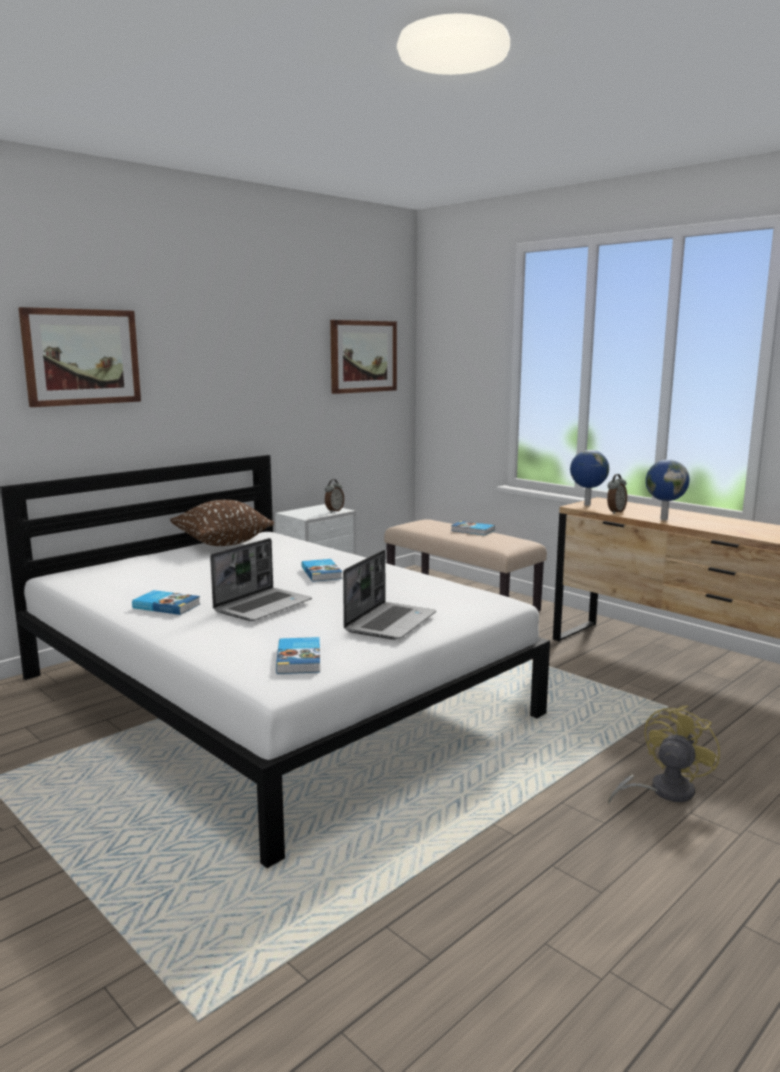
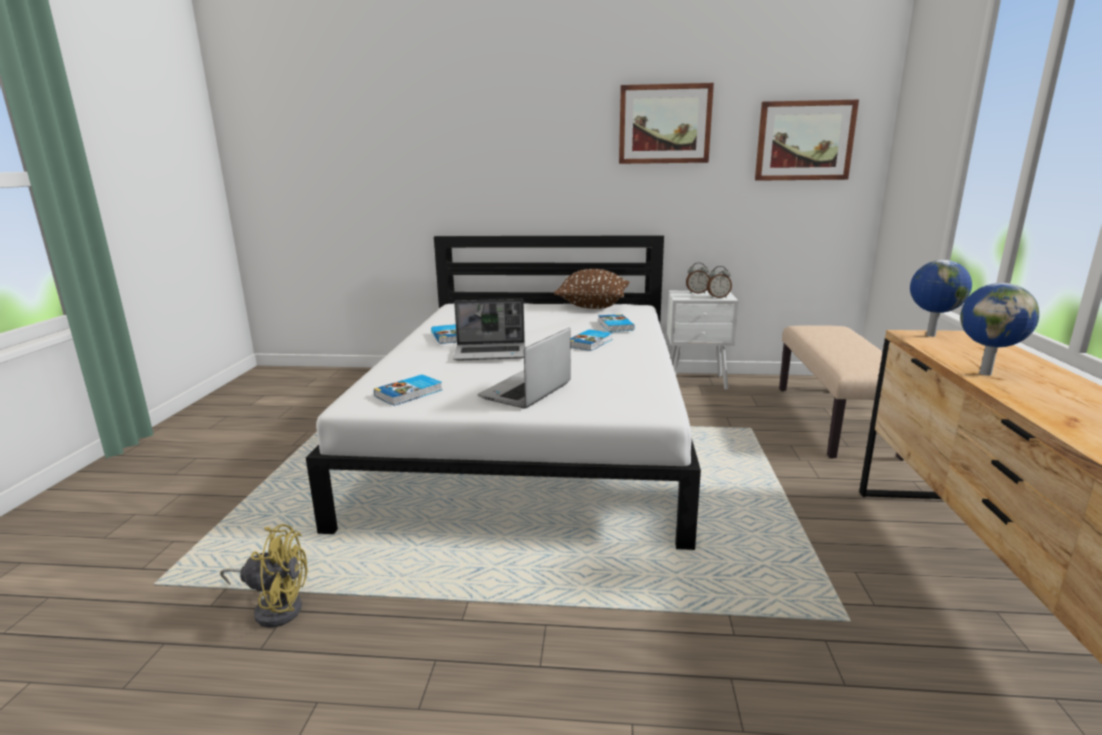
camera: 50 degrees right, 5 degrees up
picture [19,307,141,407] -> picture moved to [619,83,714,164]
laptop [343,550,436,640] -> laptop turned 135 degrees clockwise [477,328,571,408]
book [451,521,495,535] -> book moved to [598,314,635,332]
alarm clock [607,474,627,514] -> alarm clock moved to [686,263,709,294]
yellow fan [608,705,720,804] -> yellow fan moved to [220,524,308,628]

